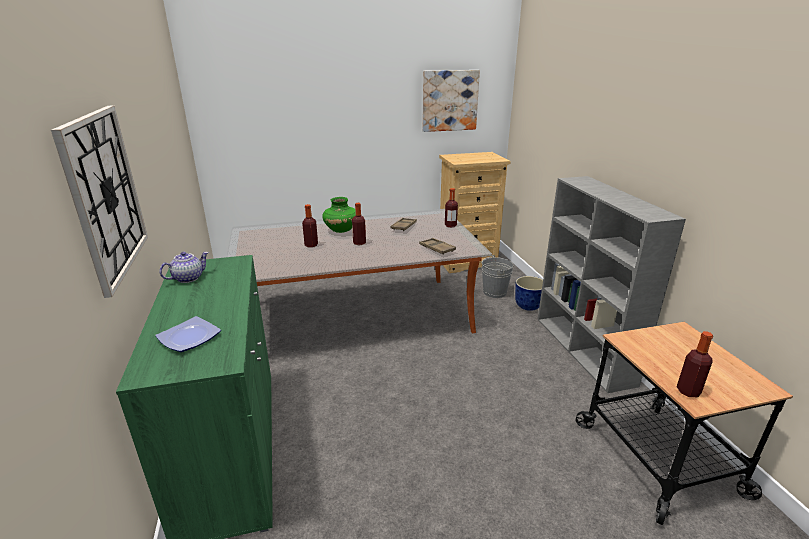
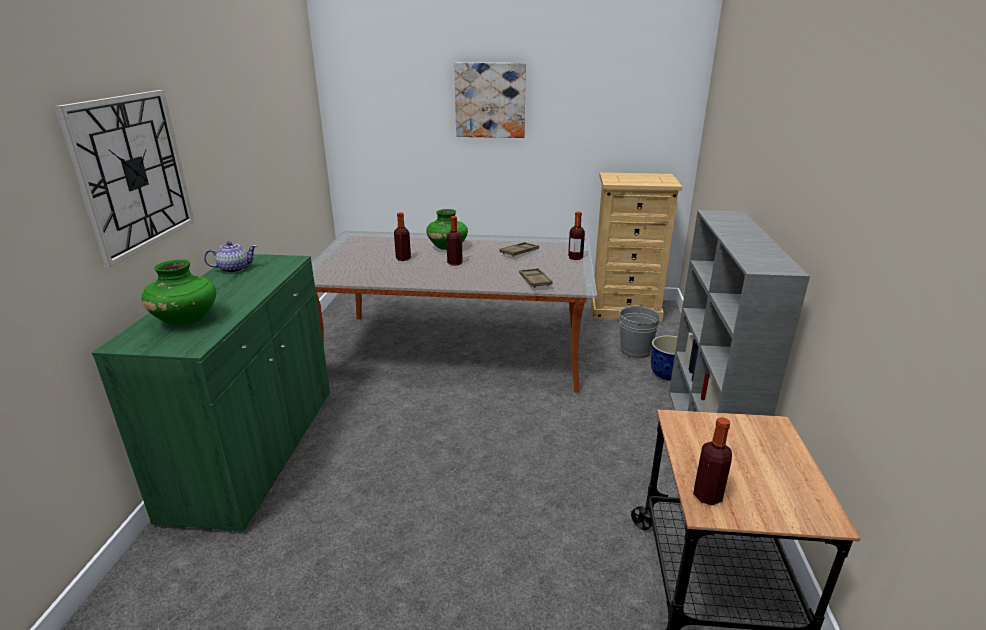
camera: 20 degrees right, 0 degrees up
plate [155,316,221,352] -> green vase [141,259,216,326]
picture [422,70,480,132] -> picture moved to [454,63,526,138]

